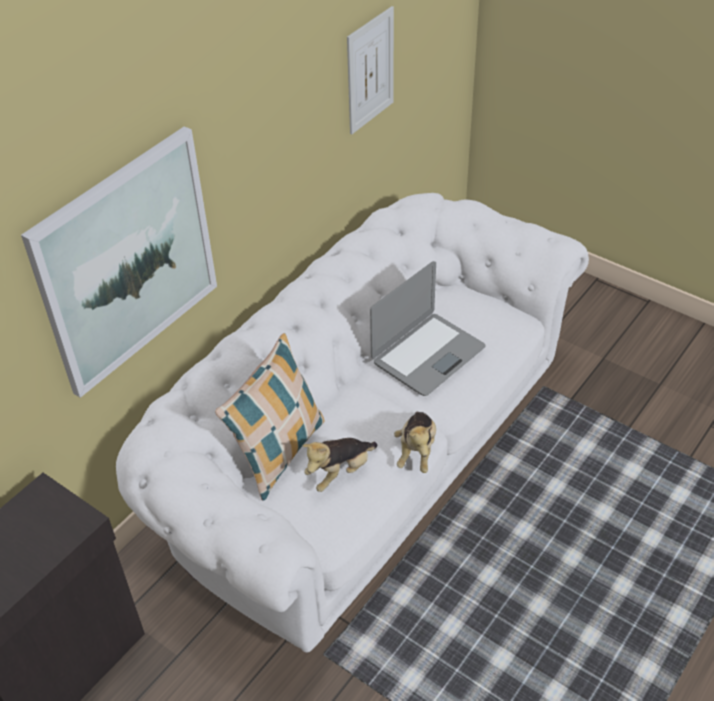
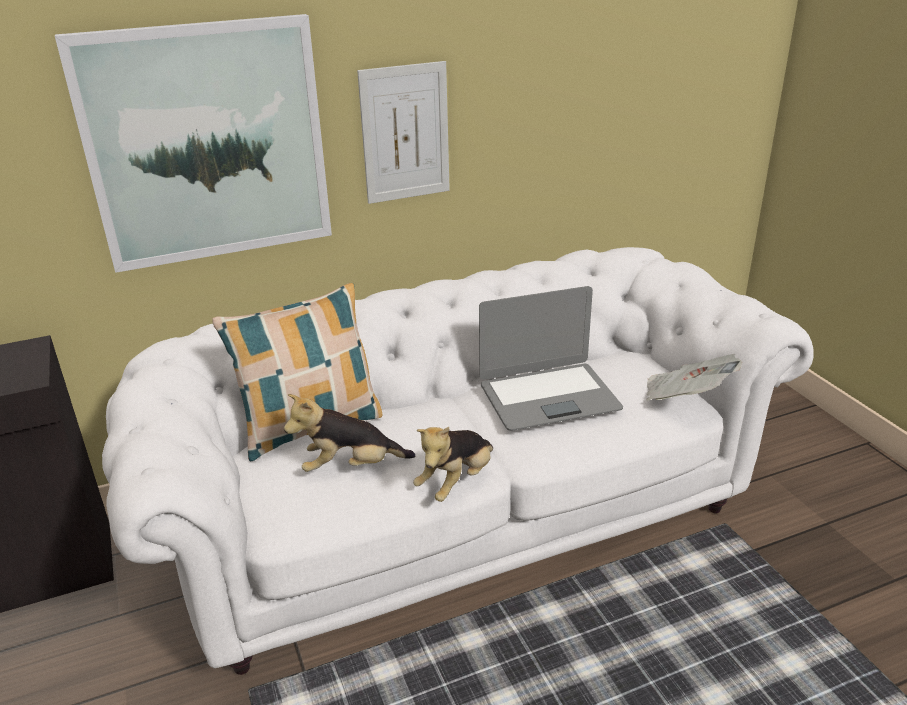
camera: 30 degrees right, 15 degrees down
picture [347,6,394,134] -> picture moved to [357,61,450,204]
none -> newspaper [646,354,742,401]

